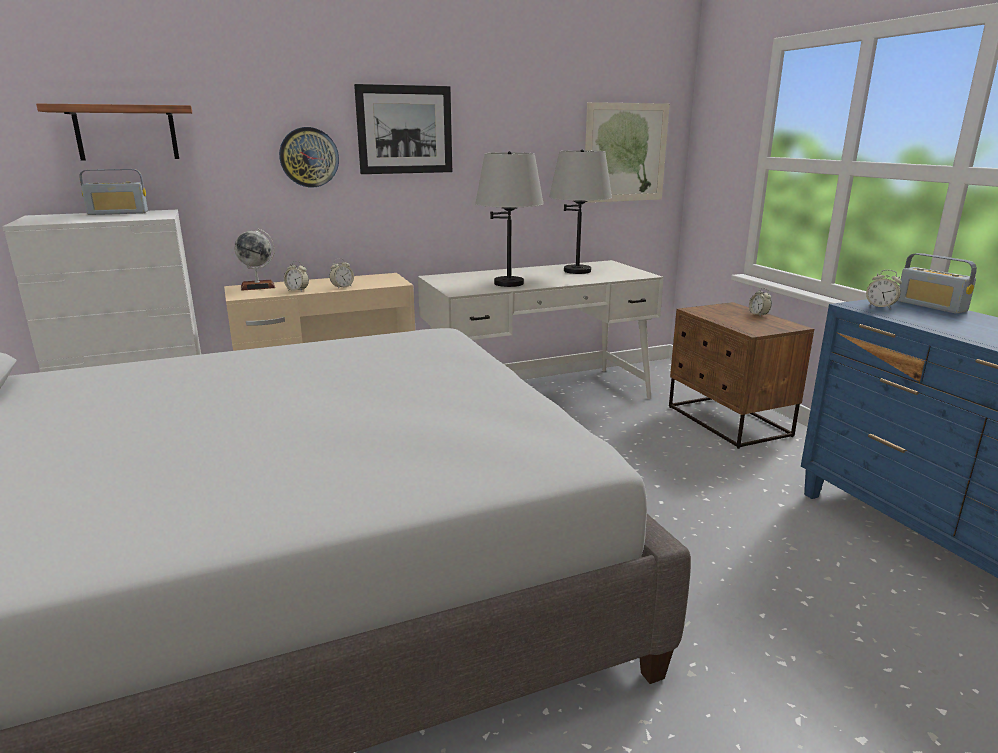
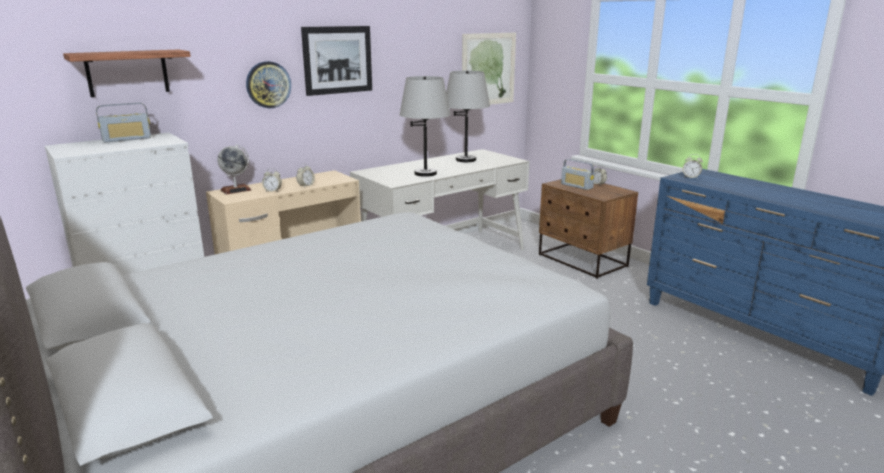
camera: 15 degrees left, 0 degrees up
radio [897,253,977,314] -> radio moved to [561,159,595,190]

